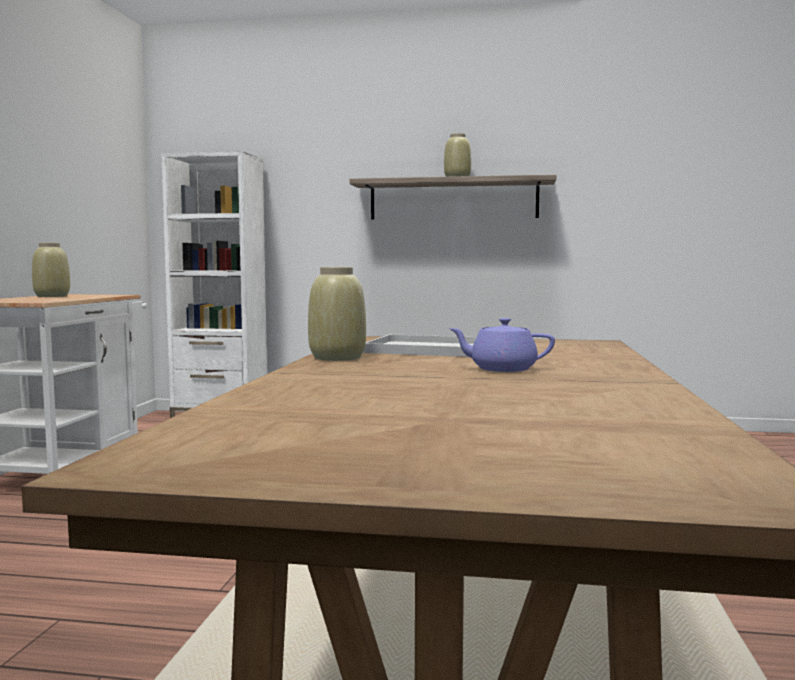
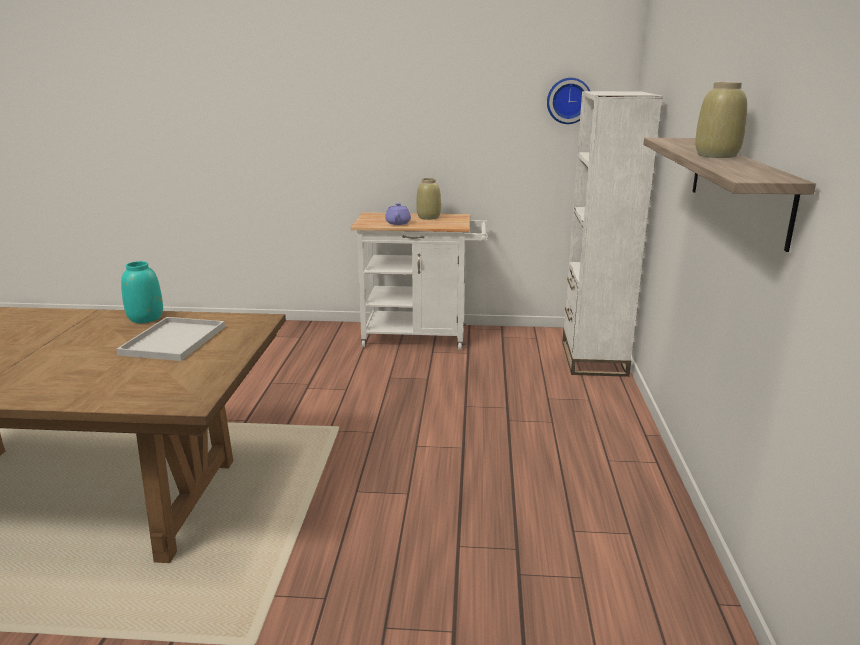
camera: 85 degrees right, 15 degrees up
beige vase [308,267,366,361] -> turquoise vase [121,261,163,323]
purple teapot [448,318,555,372] -> purple teapot moved to [385,203,411,225]
none -> wall clock [547,78,590,124]

